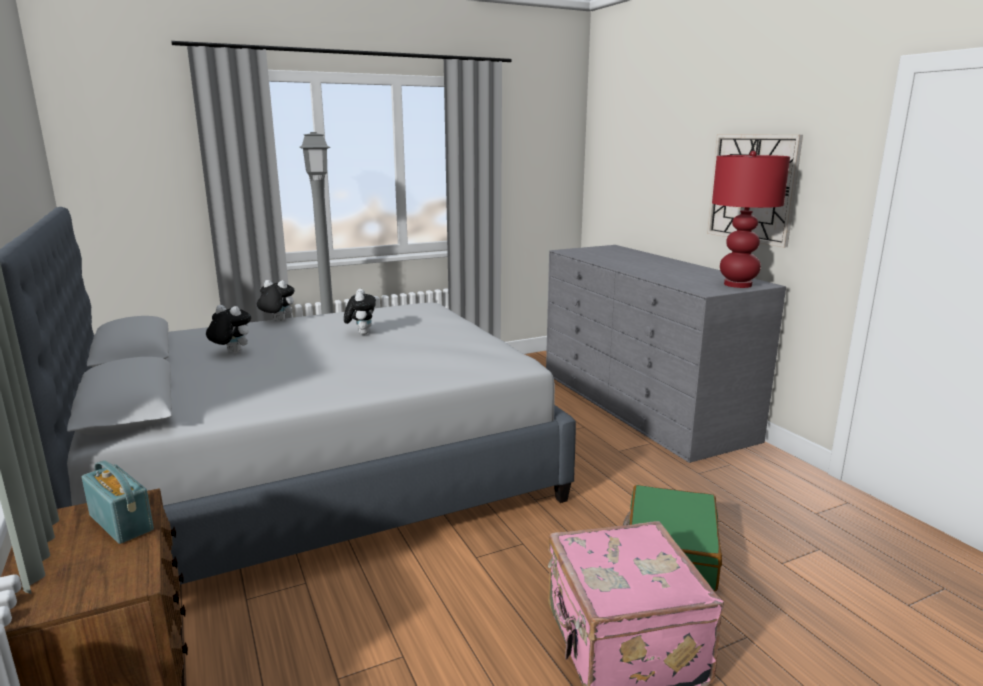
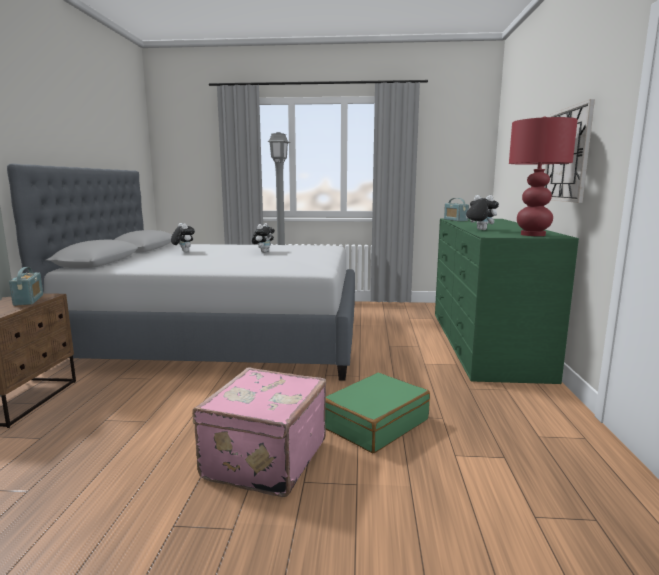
camera: 30 degrees right, 5 degrees down
plush toy [257,280,294,321] -> plush toy moved to [466,195,499,230]
grey dresser [546,245,786,463] -> green dresser [435,218,579,384]
none -> radio [444,198,469,221]

